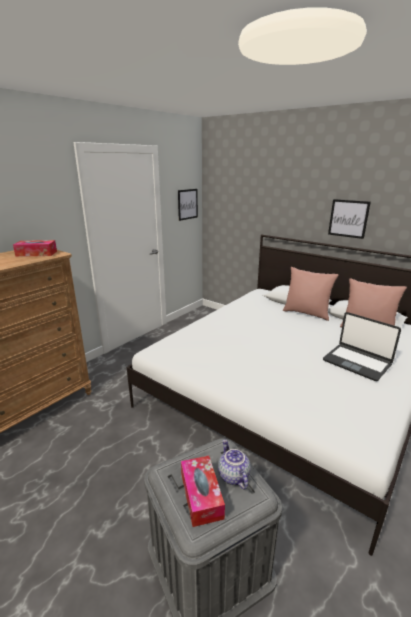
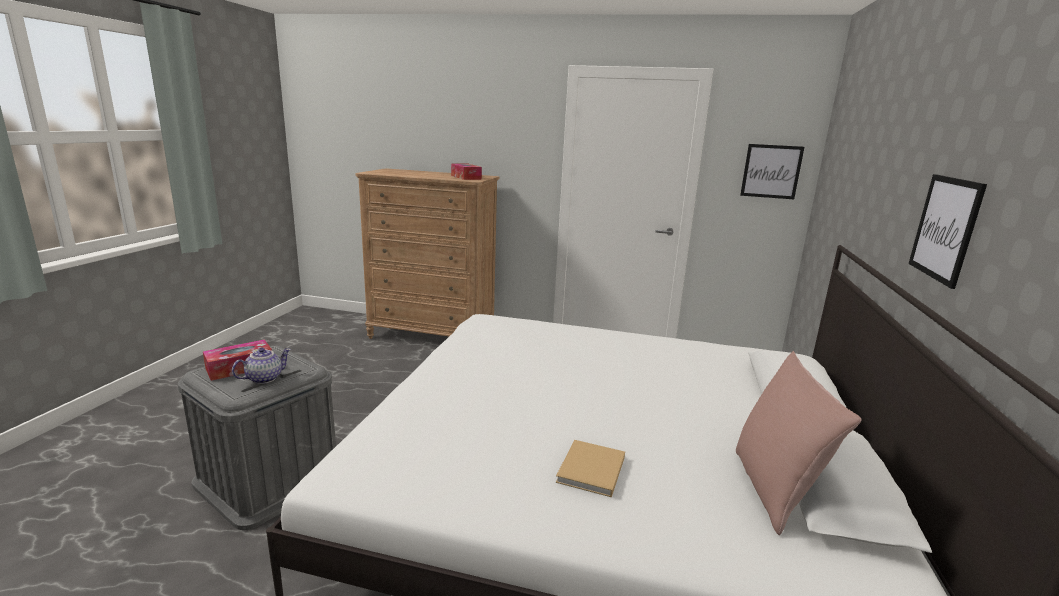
camera: 65 degrees right, 5 degrees down
pink pillow [283,267,339,321] -> none
laptop [323,312,401,381] -> beige book [556,440,625,497]

